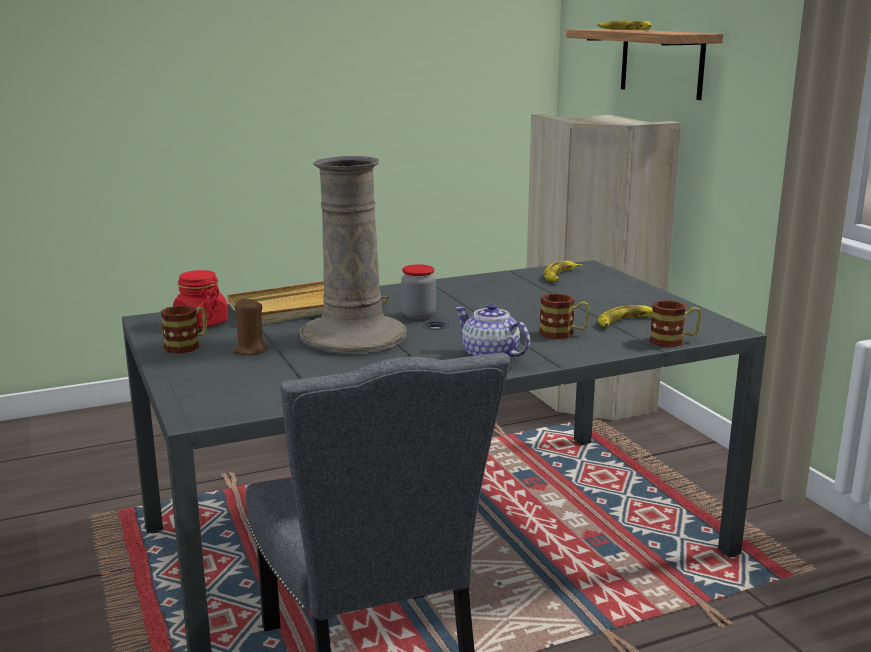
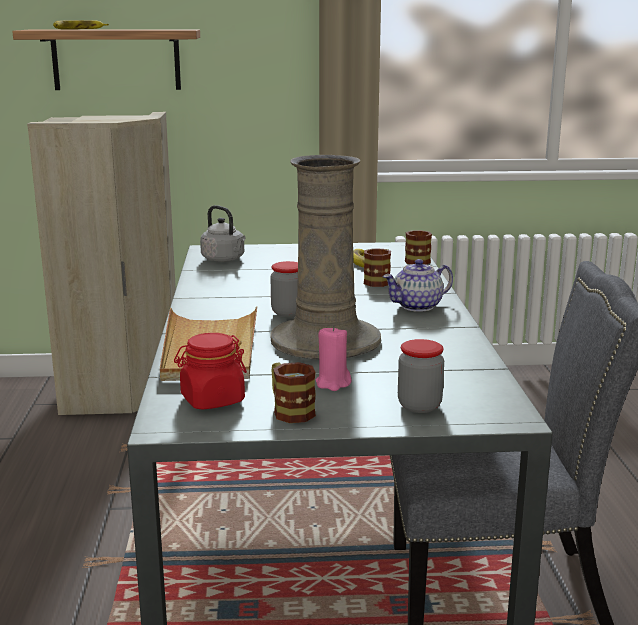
camera: 70 degrees left, 0 degrees up
brown candle [232,298,268,355] -> pink candle [316,326,352,391]
banana [543,261,583,281] -> grey kettle [200,205,246,262]
none -> jar [398,339,444,413]

